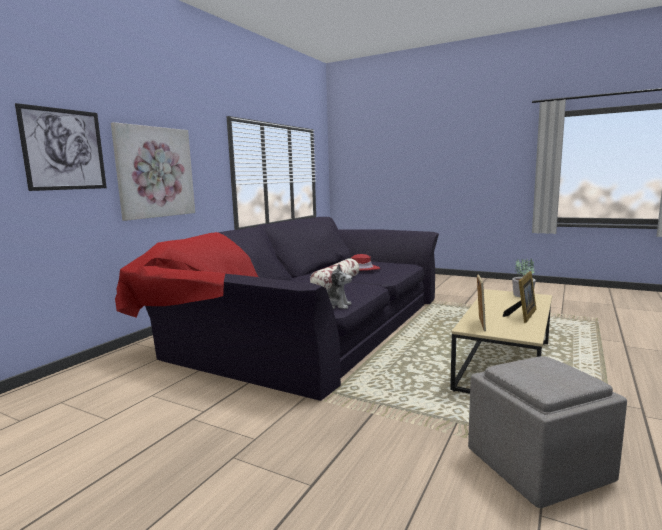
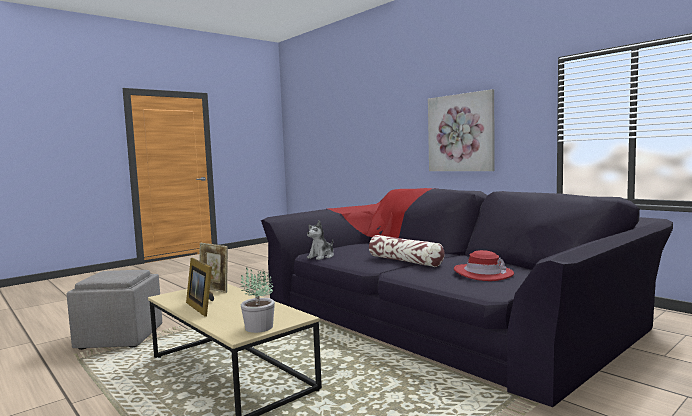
camera: 110 degrees right, 5 degrees down
picture [15,103,107,191] -> none

